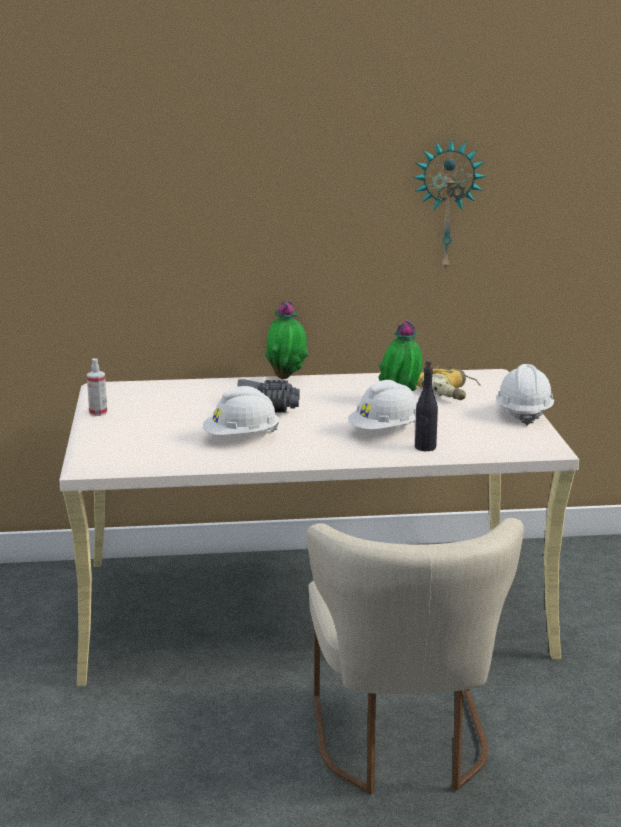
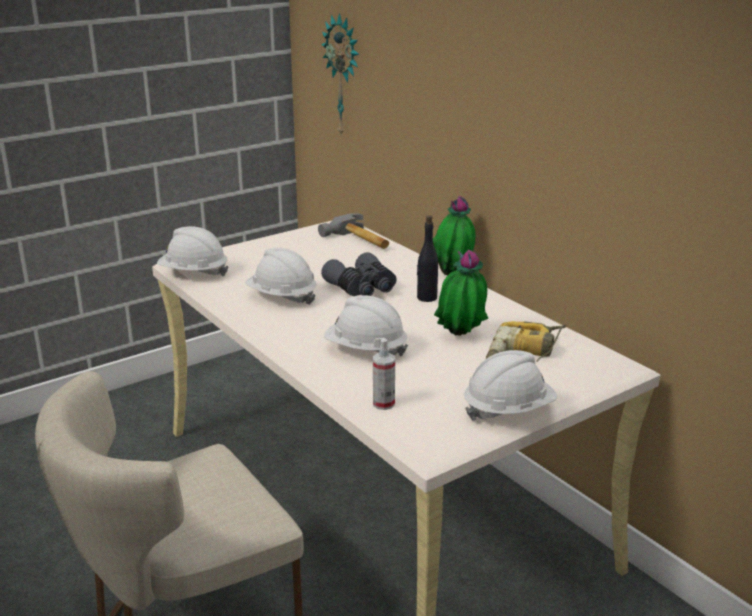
camera: 60 degrees right, 5 degrees up
spray bottle [87,358,107,416] -> spray bottle moved to [373,339,395,410]
wall clock [413,138,486,272] -> wall clock moved to [321,13,359,137]
black bottle [415,360,438,451] -> black bottle moved to [417,215,438,302]
none -> white hard hat [157,226,229,277]
none -> hammer [318,213,389,249]

